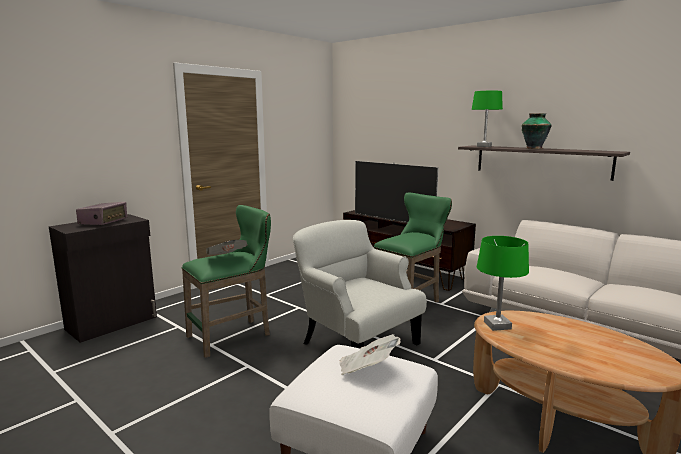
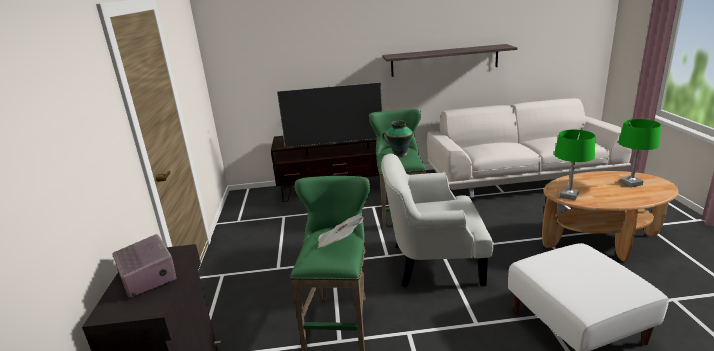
camera: 45 degrees left, 10 degrees up
newspaper [339,334,401,375] -> none
green table lamp [472,91,503,147] -> green table lamp moved to [618,119,661,188]
vase [522,113,552,149] -> vase moved to [382,120,413,157]

